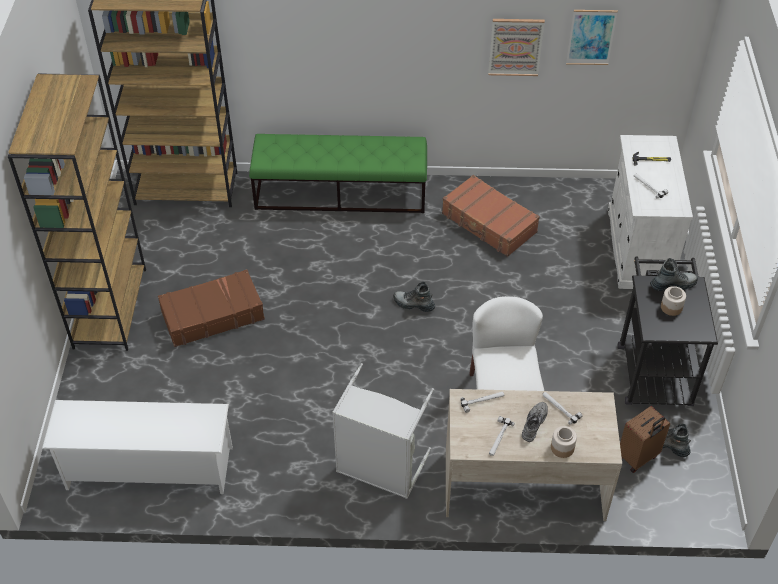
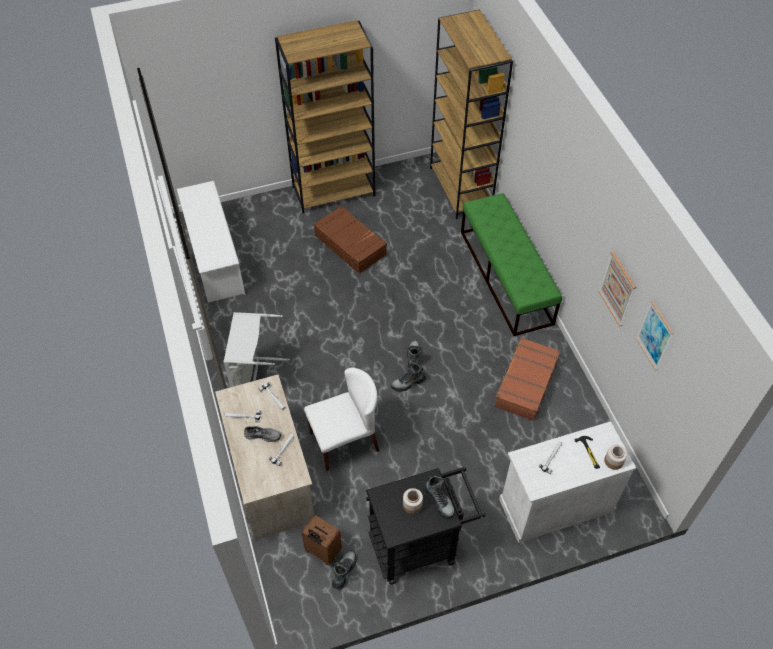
camera: 70 degrees right, 5 degrees up
jar [551,426,577,458] -> jar moved to [604,445,627,470]
none -> boot [391,363,426,392]

